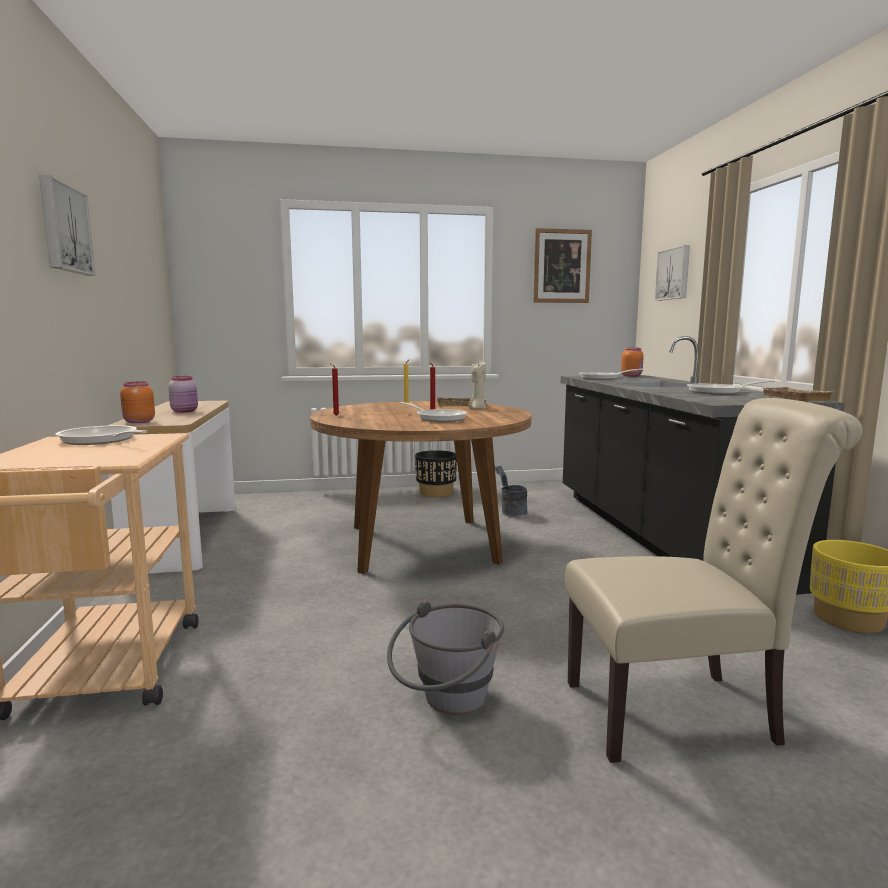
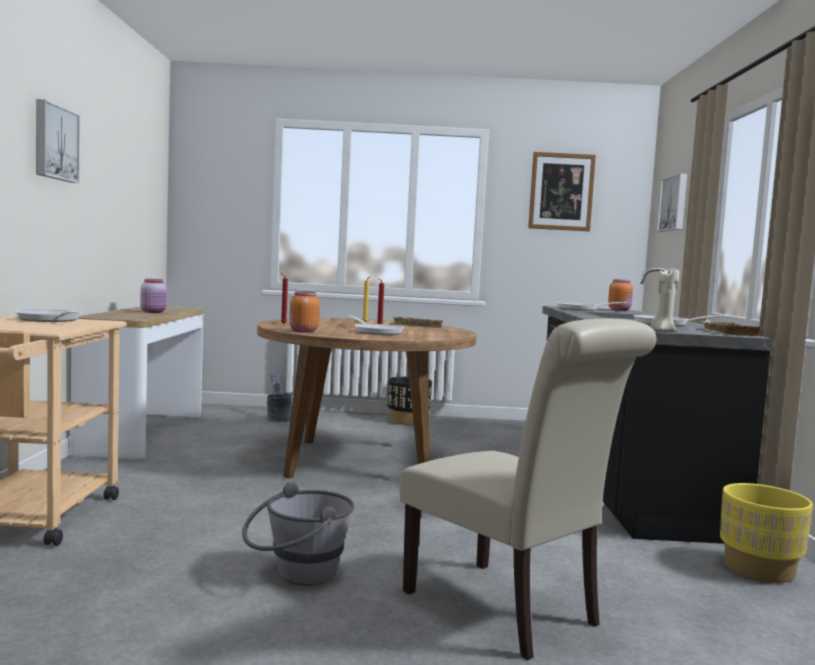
camera: 10 degrees right, 5 degrees down
orange jar [120,382,155,423] -> orange jar moved to [289,291,320,332]
beige candle [468,362,486,409] -> beige candle moved to [650,267,679,332]
grey bucket [495,465,527,517] -> grey bucket moved to [267,374,292,422]
beige chair [565,398,862,763] -> beige chair turned 45 degrees clockwise [400,319,656,660]

